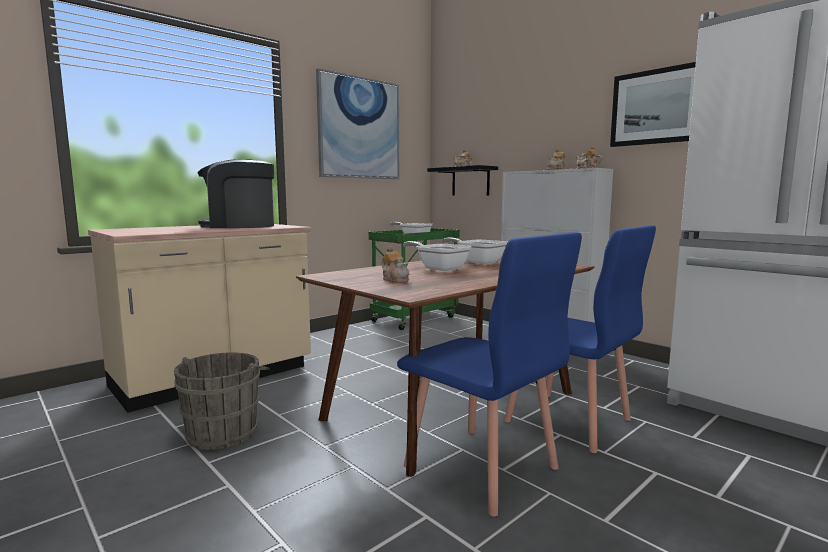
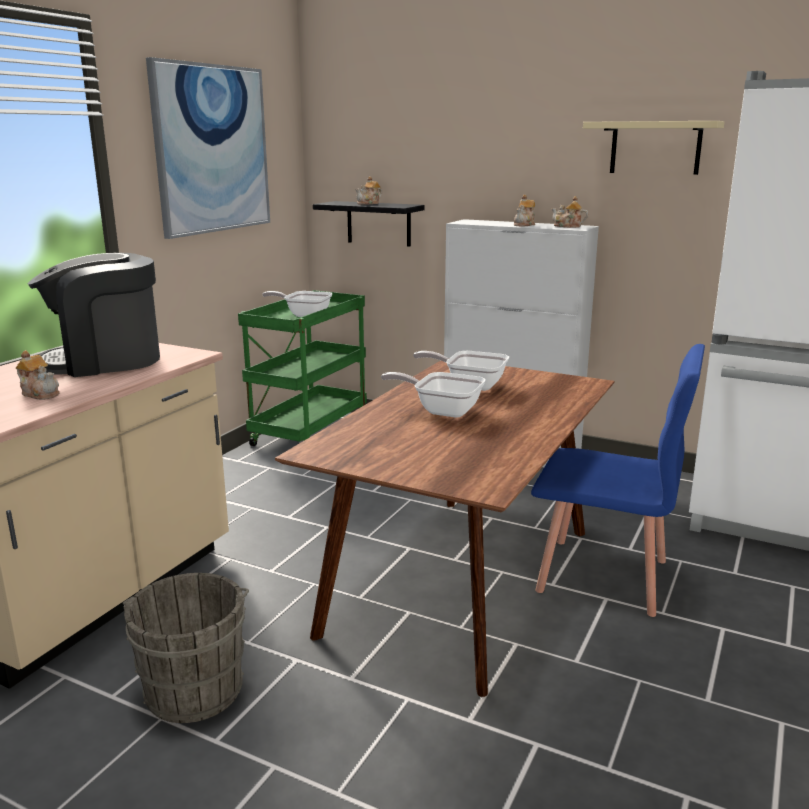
camera: 20 degrees left, 10 degrees up
teapot [382,247,409,283] -> teapot moved to [16,350,59,400]
blue chair [397,232,582,517] -> none
picture [610,62,696,147] -> beige shelf [583,121,725,175]

